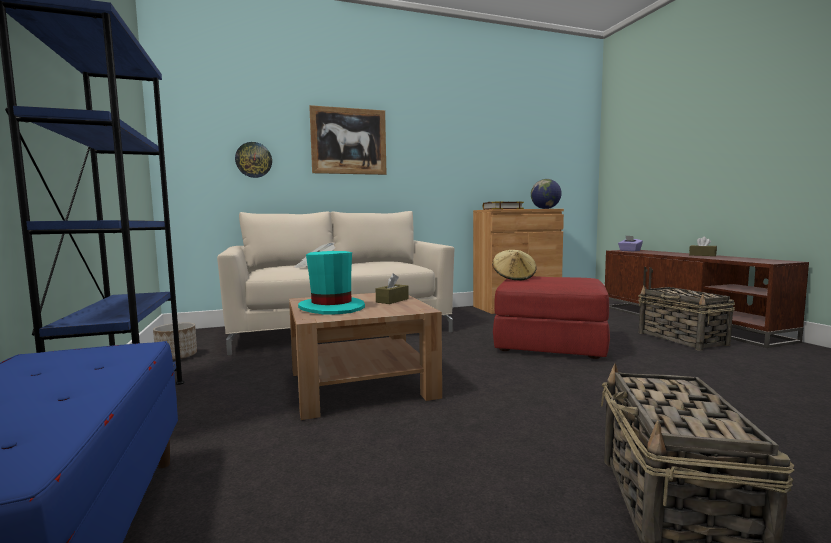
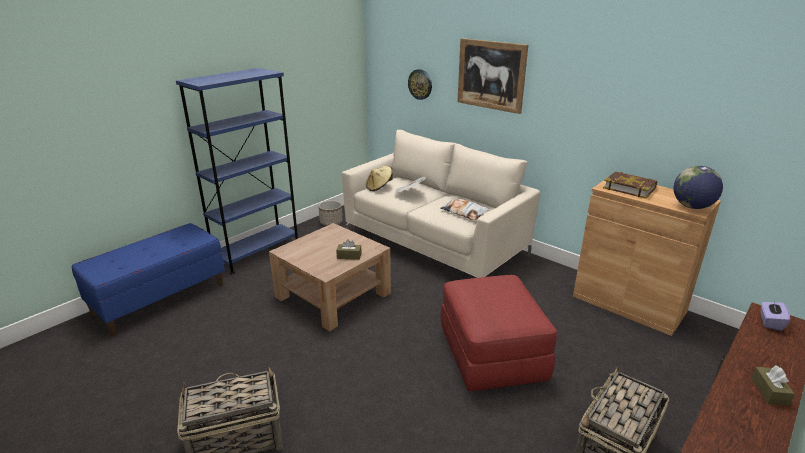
camera: 60 degrees right, 20 degrees up
turquoise hat [298,251,365,314] -> none
beige hat [492,250,537,281] -> beige hat moved to [366,166,393,191]
none -> pillow [440,198,490,220]

